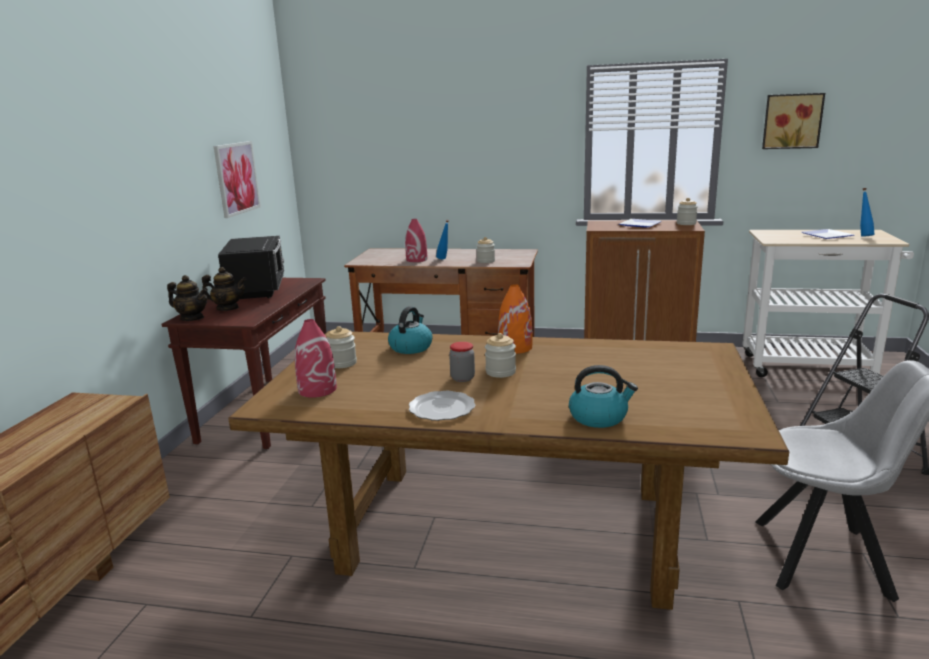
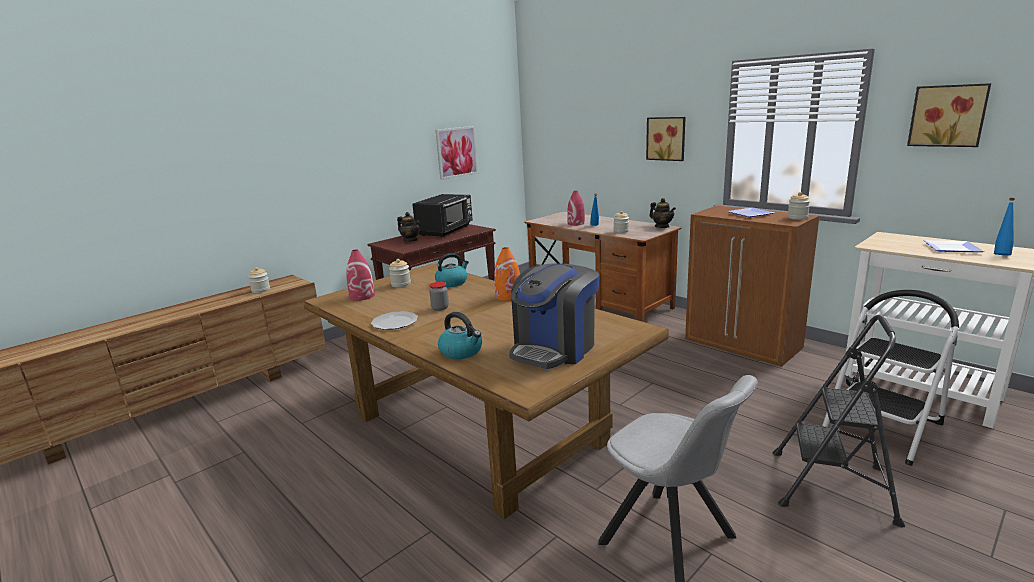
camera: 35 degrees right, 0 degrees up
teapot [167,275,208,321] -> teapot moved to [650,198,676,228]
jar [485,333,516,378] -> jar moved to [248,267,270,293]
none -> coffee machine [509,263,599,369]
none -> picture [646,117,686,161]
none -> step ladder [822,290,959,466]

